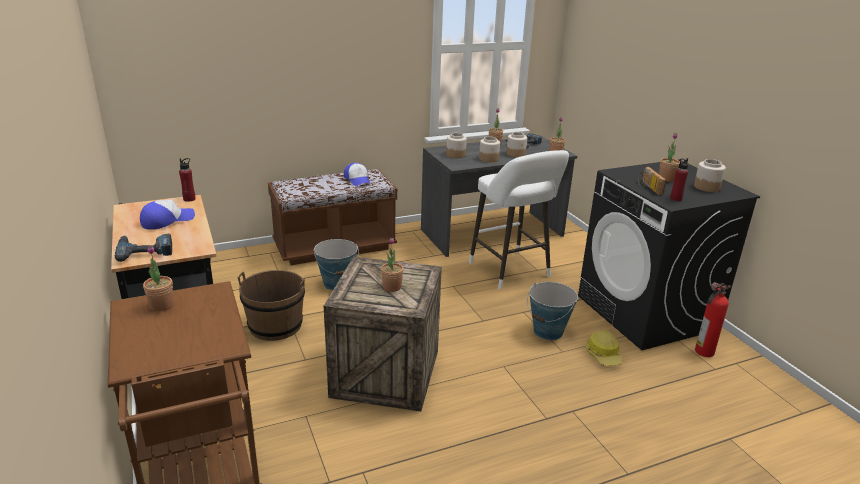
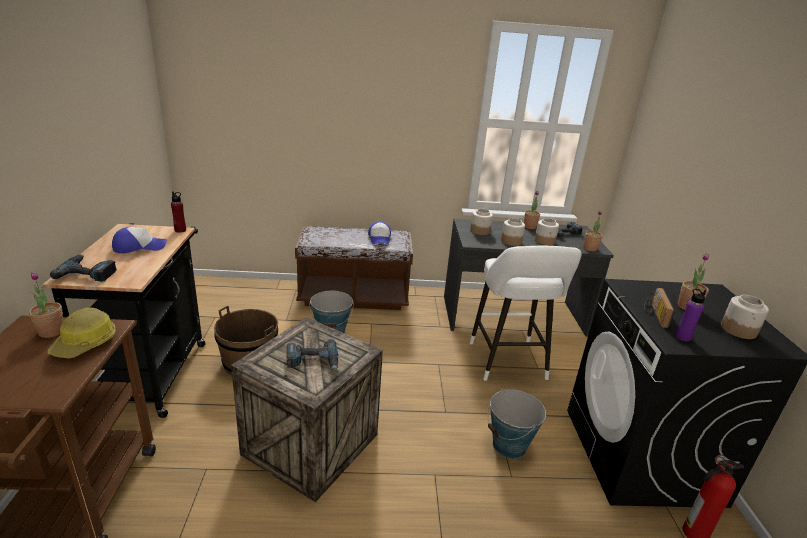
camera: 20 degrees right, 0 degrees up
potted plant [381,237,404,292] -> power drill [287,339,338,371]
hard hat [585,330,622,366] -> hard hat moved to [48,308,116,358]
red bottle [670,158,688,201] -> purple bottle [675,289,707,342]

